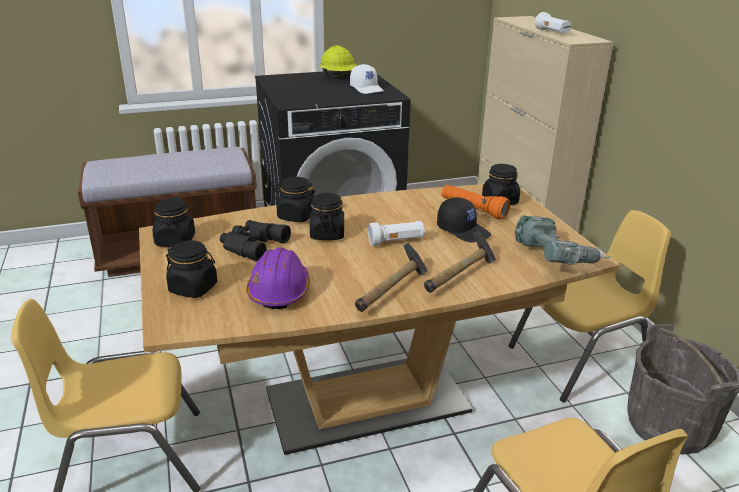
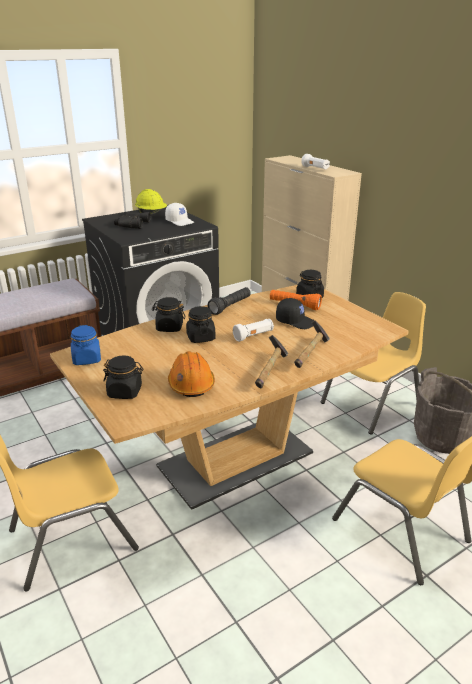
camera: 15 degrees left, 0 degrees up
black jar [153,197,195,247] -> blue jar [70,325,101,365]
black binoculars [220,220,291,261] -> black binoculars moved to [114,212,151,229]
purple hard hat [246,248,310,309] -> orange hard hat [168,351,215,397]
power drill [515,215,610,265] -> none
none -> black flashlight [208,287,251,315]

